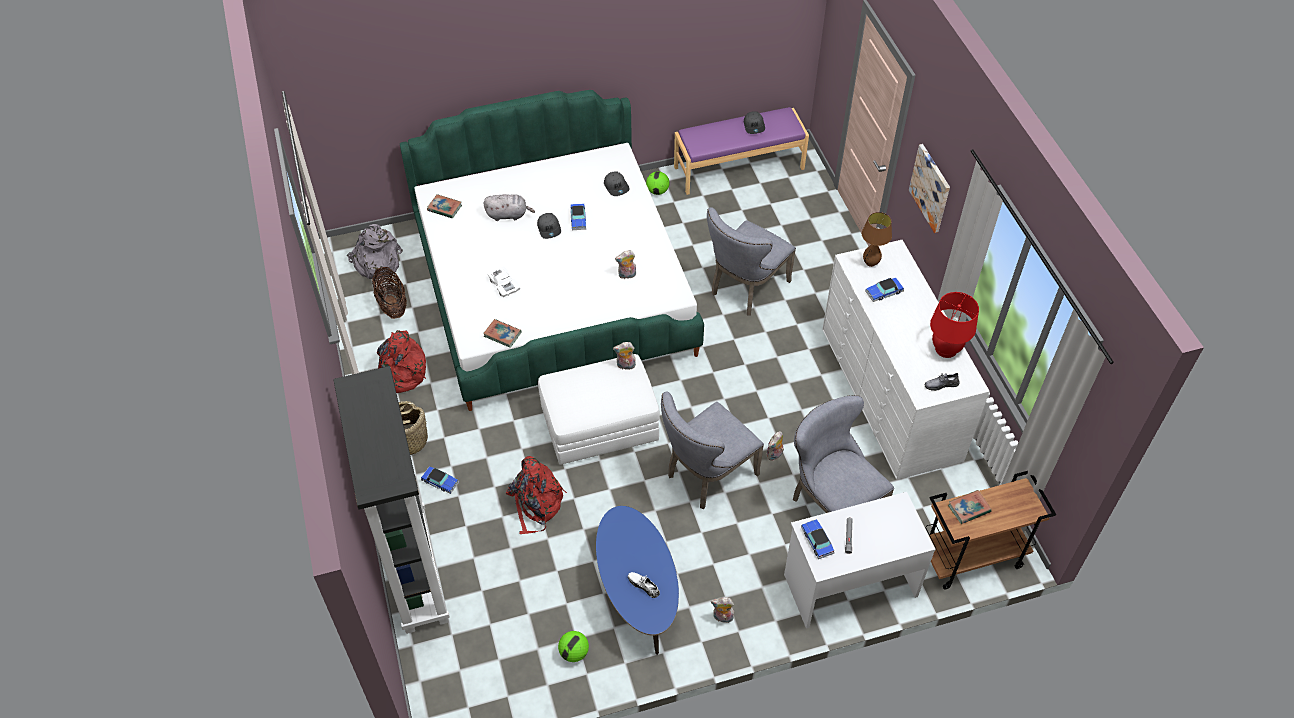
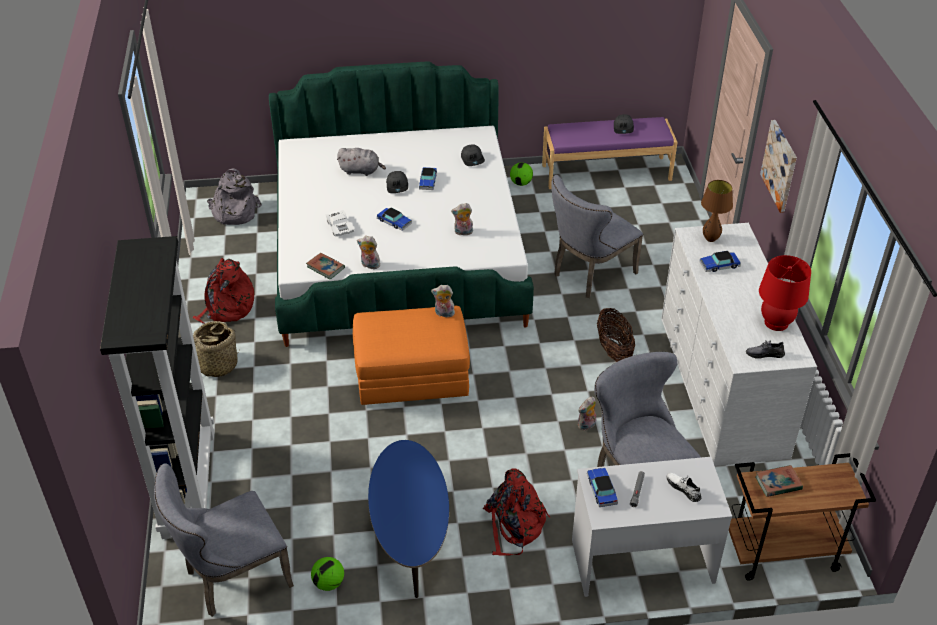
camera: 10 degrees right, 10 degrees down
basket [372,267,407,319] -> basket moved to [597,308,635,362]
toy car [421,466,459,494] -> toy car moved to [377,208,412,231]
book [427,194,462,219] -> none
red backpack [506,456,567,534] -> red backpack moved to [483,468,550,555]
white ottoman [538,354,660,465] -> orange ottoman [353,305,470,405]
white shoe [628,572,660,598] -> white shoe moved to [666,473,702,502]
grey chair [661,391,764,509] -> grey chair moved to [154,463,294,617]
plush toy [711,597,734,623] -> plush toy moved to [357,236,382,269]

